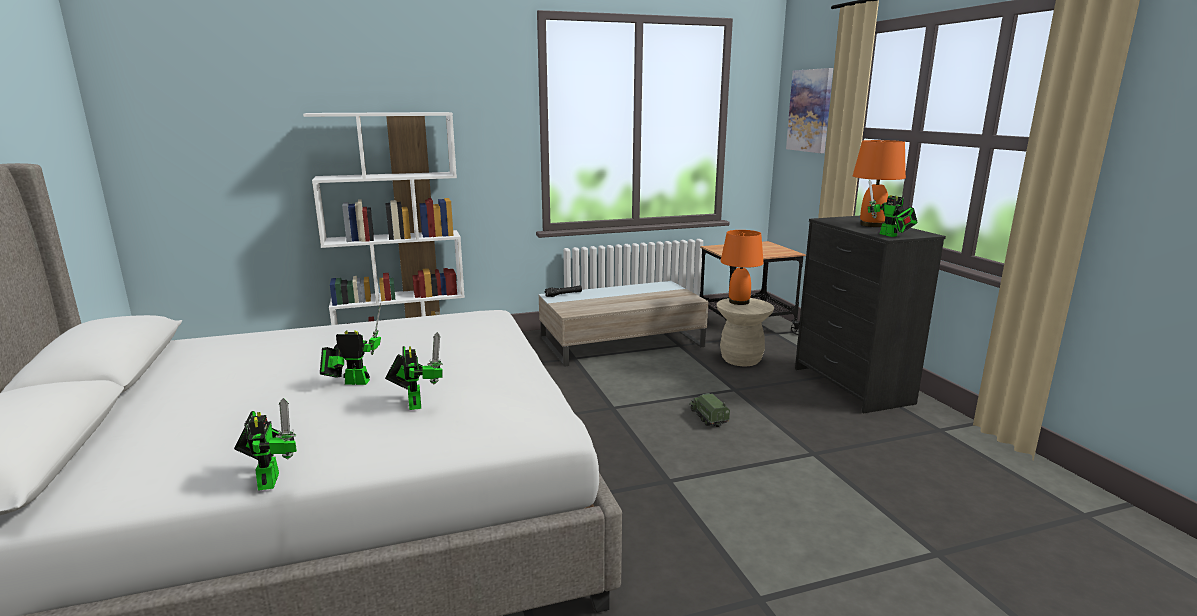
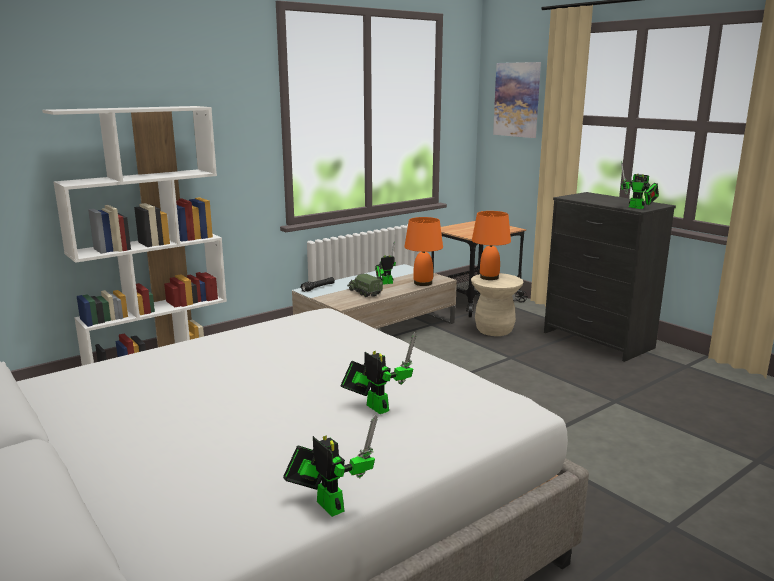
camera: 20 degrees left, 0 degrees up
toy robot [320,303,381,385] -> toy robot moved to [375,241,396,285]
toy truck [689,393,730,427] -> toy truck moved to [347,274,383,297]
orange table lamp [853,140,906,227] -> orange table lamp moved to [404,217,443,286]

